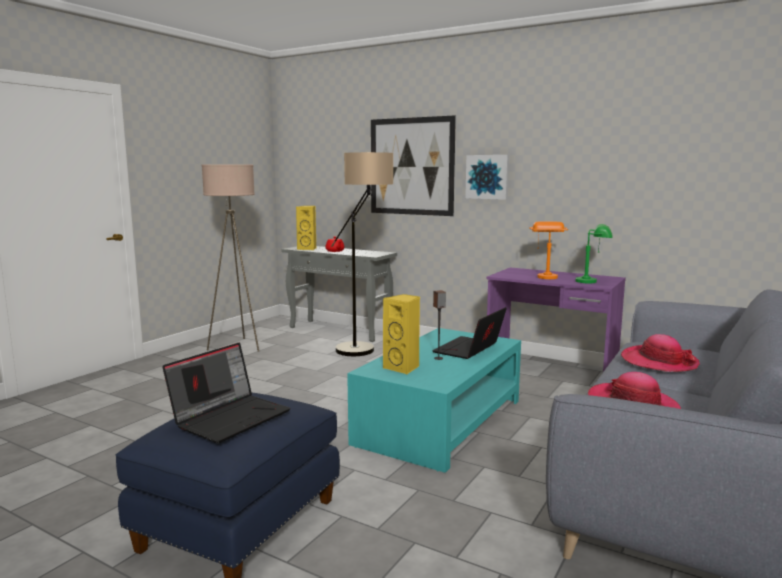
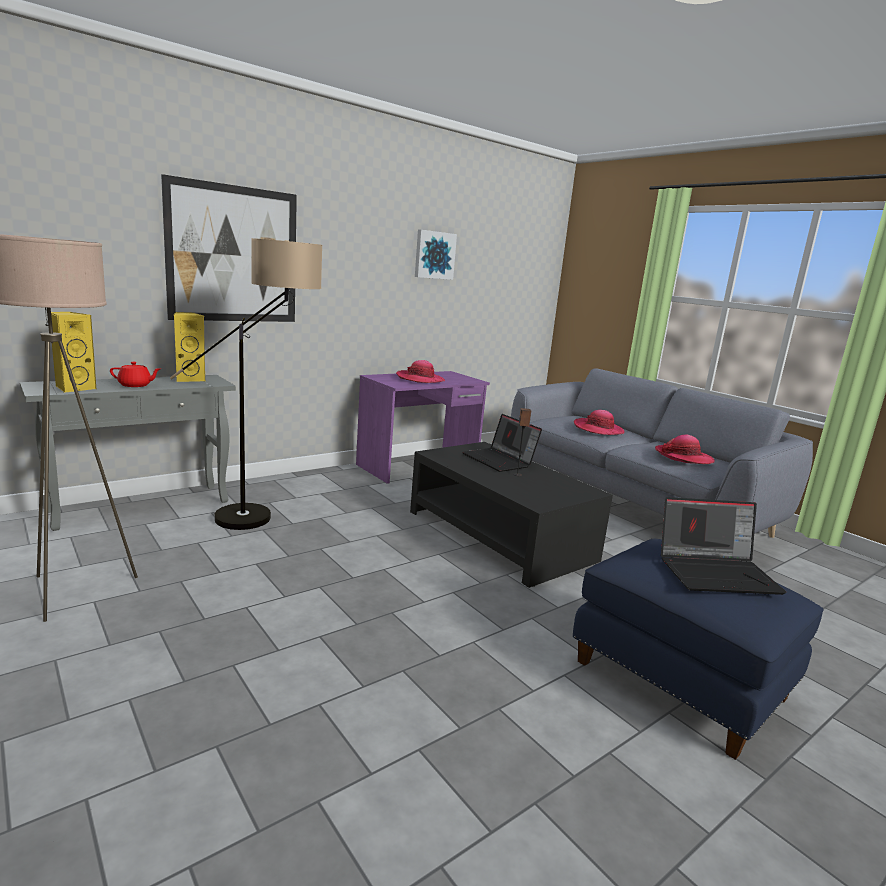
camera: 70 degrees left, 5 degrees up
laptop [162,343,290,443] -> laptop turned 120 degrees clockwise [661,497,787,595]
turquoise coffee table [347,328,521,473] -> black coffee table [410,442,613,588]
yellow speaker [383,294,420,375] -> yellow speaker moved to [174,312,206,382]
picture [465,155,509,200] -> picture moved to [415,230,457,280]
orange table lamp [529,221,568,279] -> hat [396,360,445,383]
green table lamp [575,224,613,283] -> none

